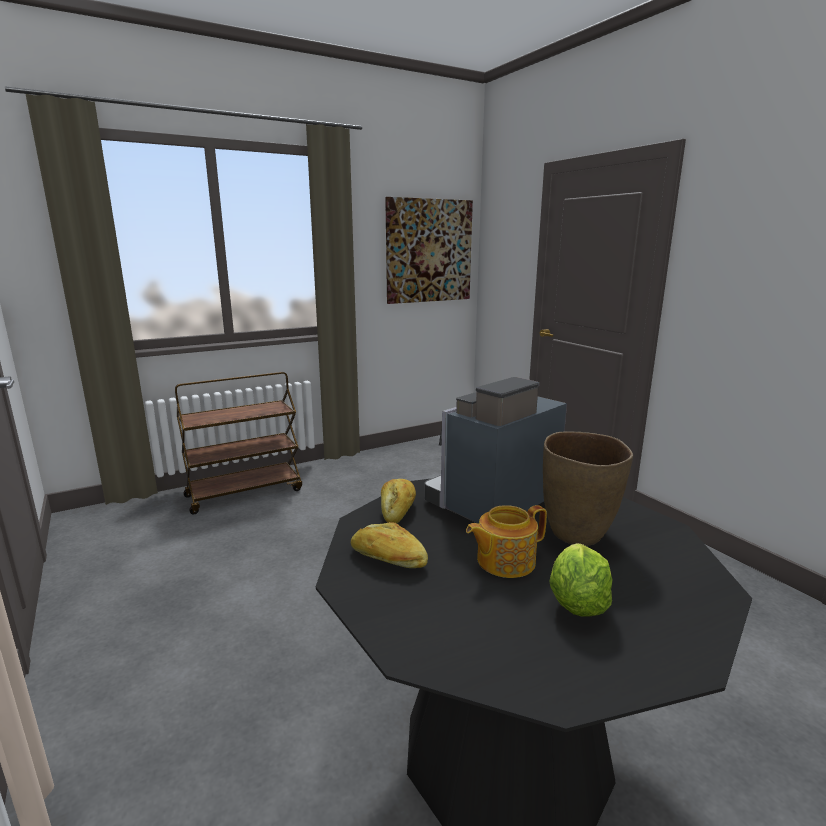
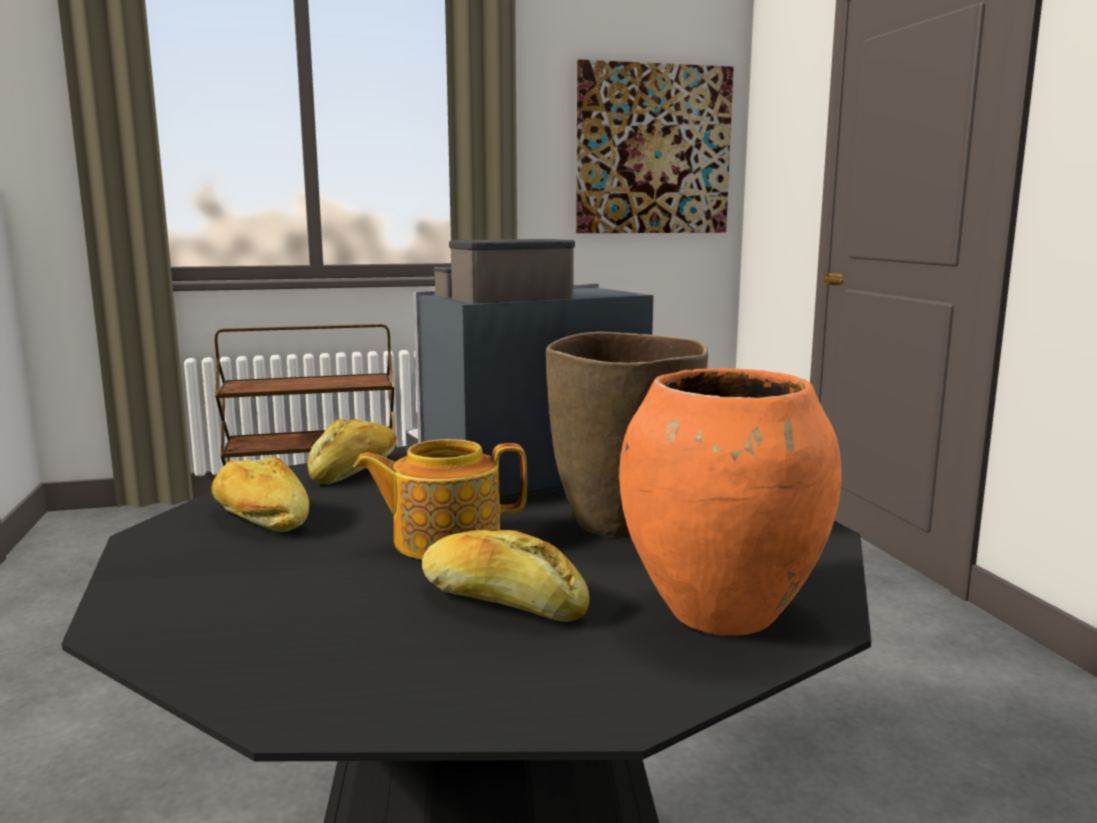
camera: 15 degrees right, 5 degrees down
lettuce [549,543,613,616] -> bread [422,530,589,622]
none -> orange vase [619,368,842,636]

